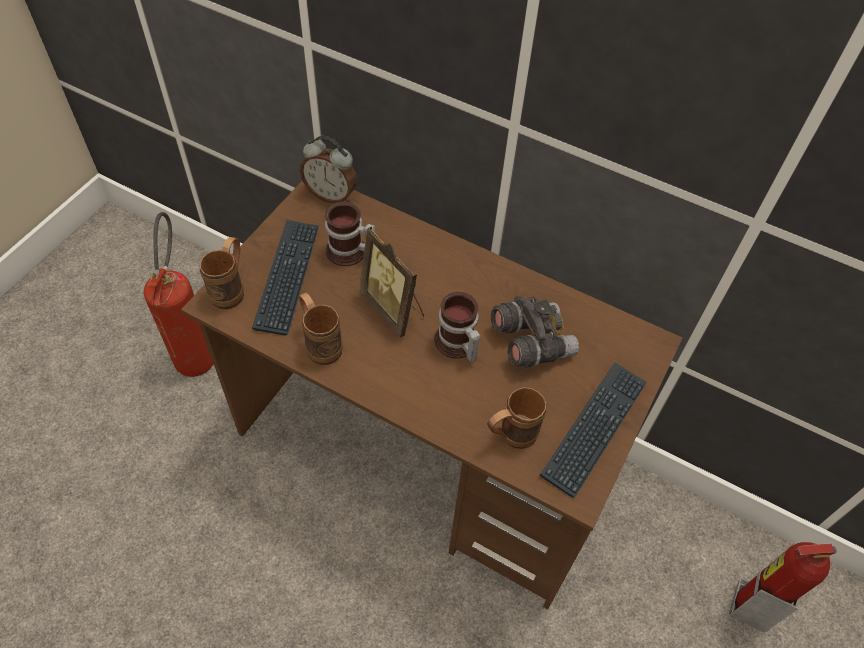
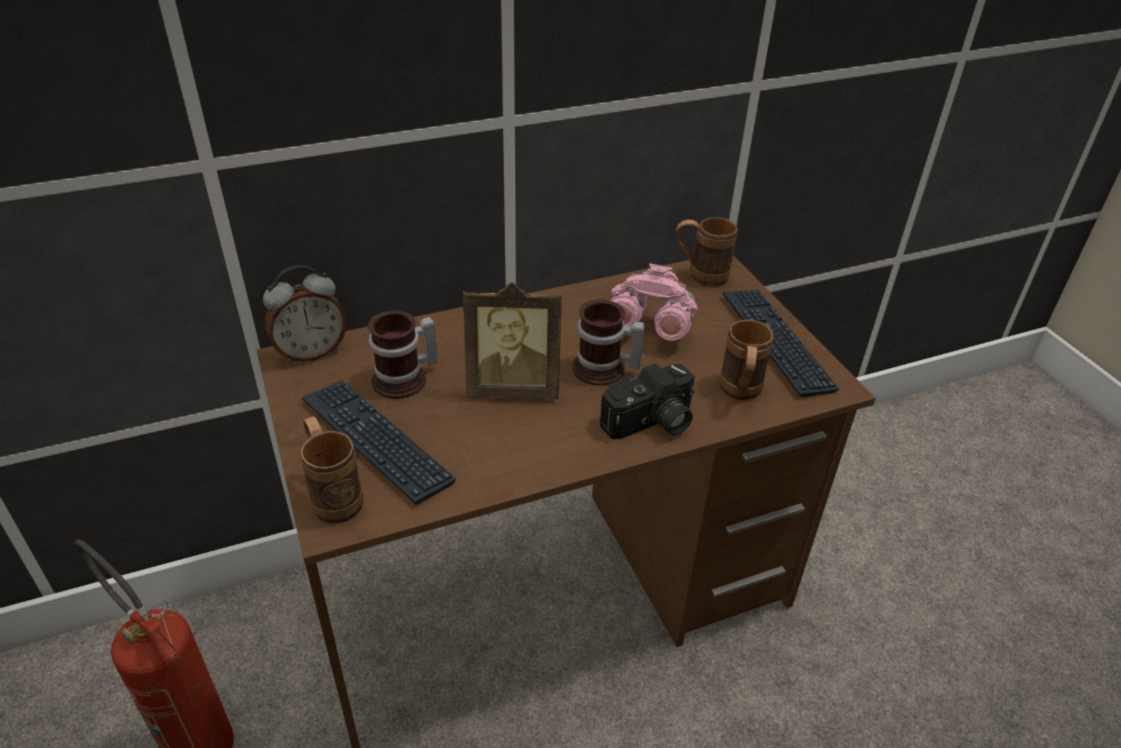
camera: 50 degrees left, 15 degrees down
brown mug [299,293,343,365] -> brown mug moved to [676,217,738,287]
grey binoculars [491,296,579,368] -> pink binoculars [610,263,698,341]
fire extinguisher [729,542,837,633] -> none
none -> camera [600,363,695,439]

